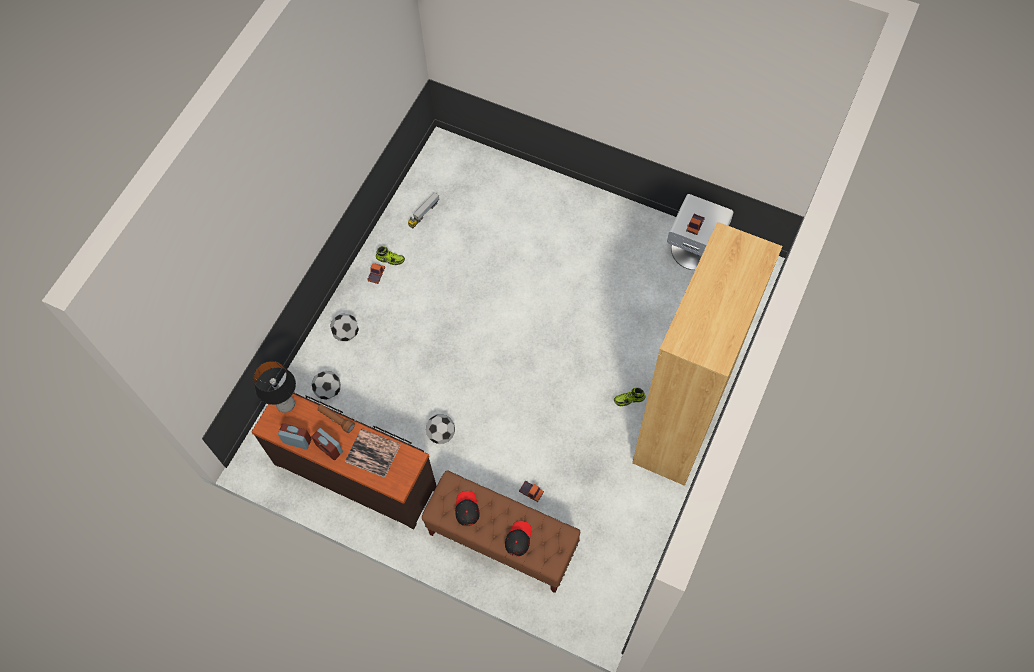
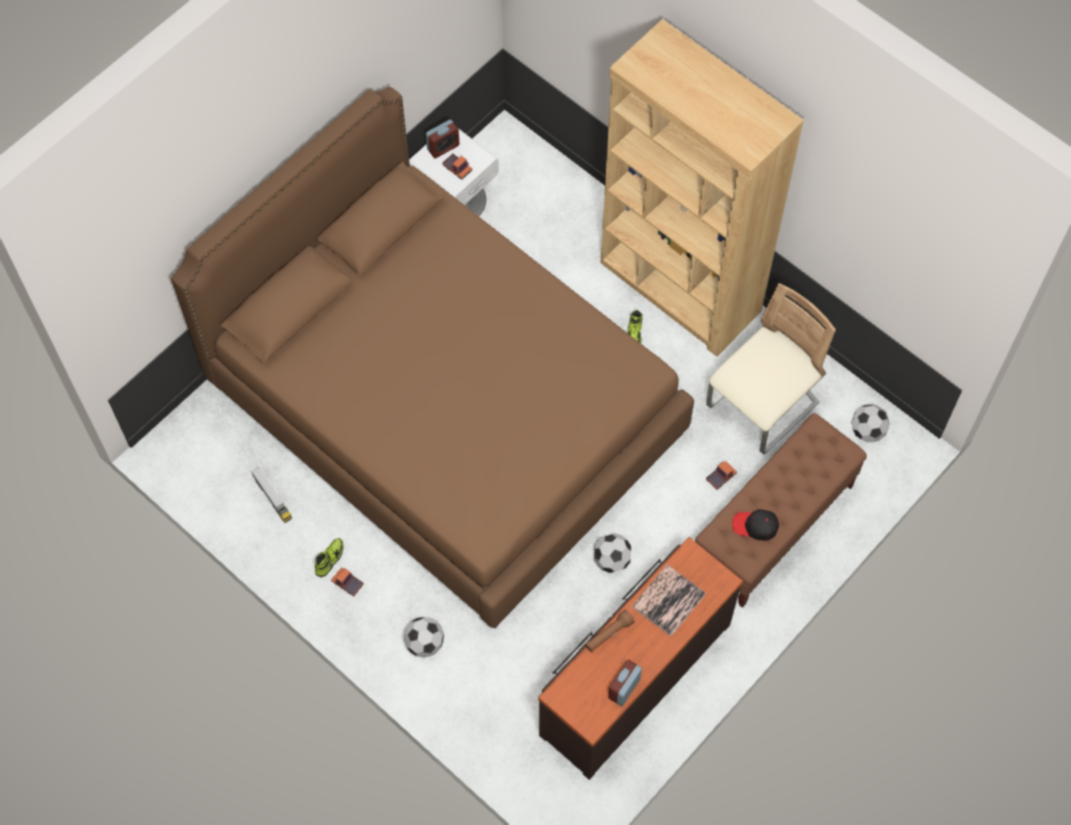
camera: 75 degrees left, 0 degrees up
table lamp [253,361,296,413] -> none
football [312,371,341,400] -> football moved to [851,404,890,442]
alarm clock [312,428,343,460] -> alarm clock moved to [426,119,460,158]
black cap [505,520,532,556] -> none
none -> brown bed [171,87,694,629]
none -> beige chair [706,283,836,454]

